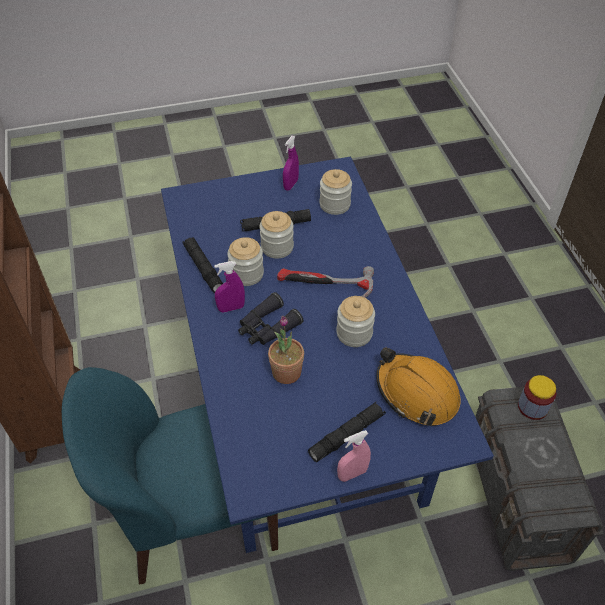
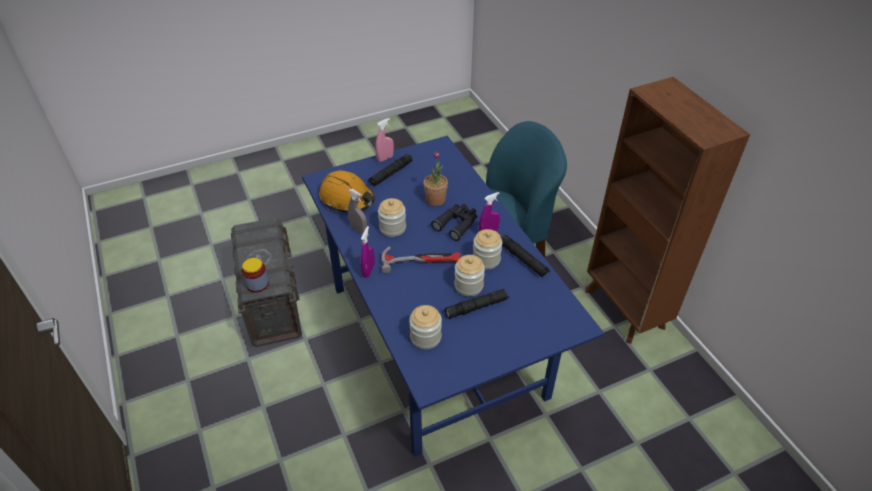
camera: 170 degrees right, 5 degrees down
purple spray bottle [283,136,299,191] -> purple spray bottle moved to [361,226,375,278]
none -> grey spray bottle [348,189,367,234]

